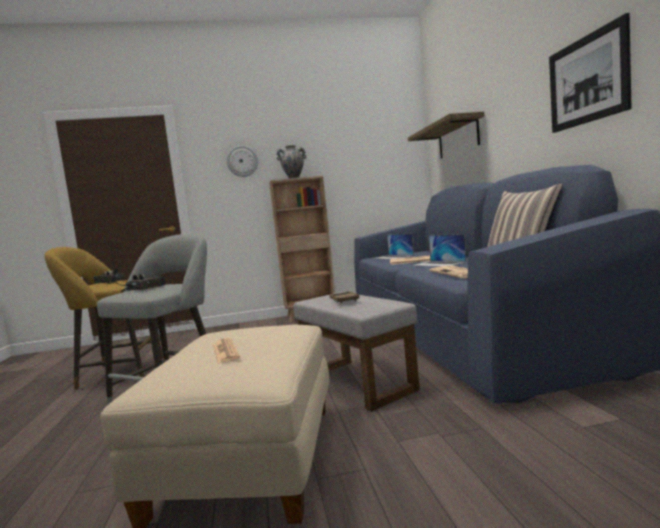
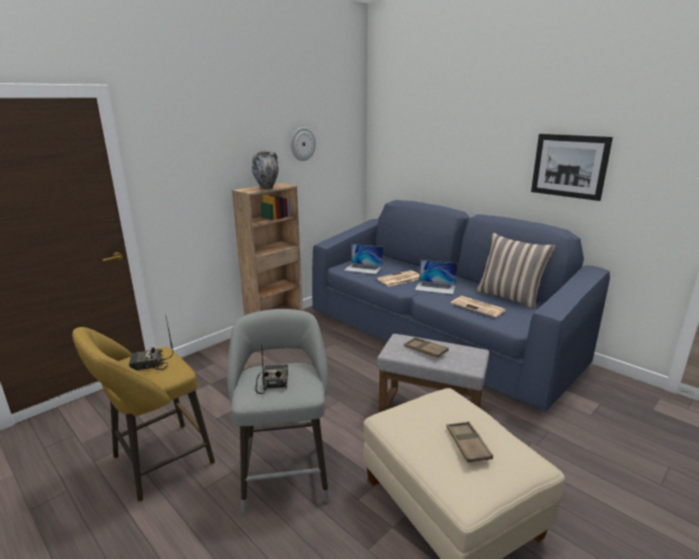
camera: 35 degrees left, 15 degrees up
newspaper [213,338,240,363] -> brown tray [446,421,493,463]
wall clock [227,145,258,177] -> wall clock moved to [291,127,316,161]
shelf [408,112,484,158] -> none

